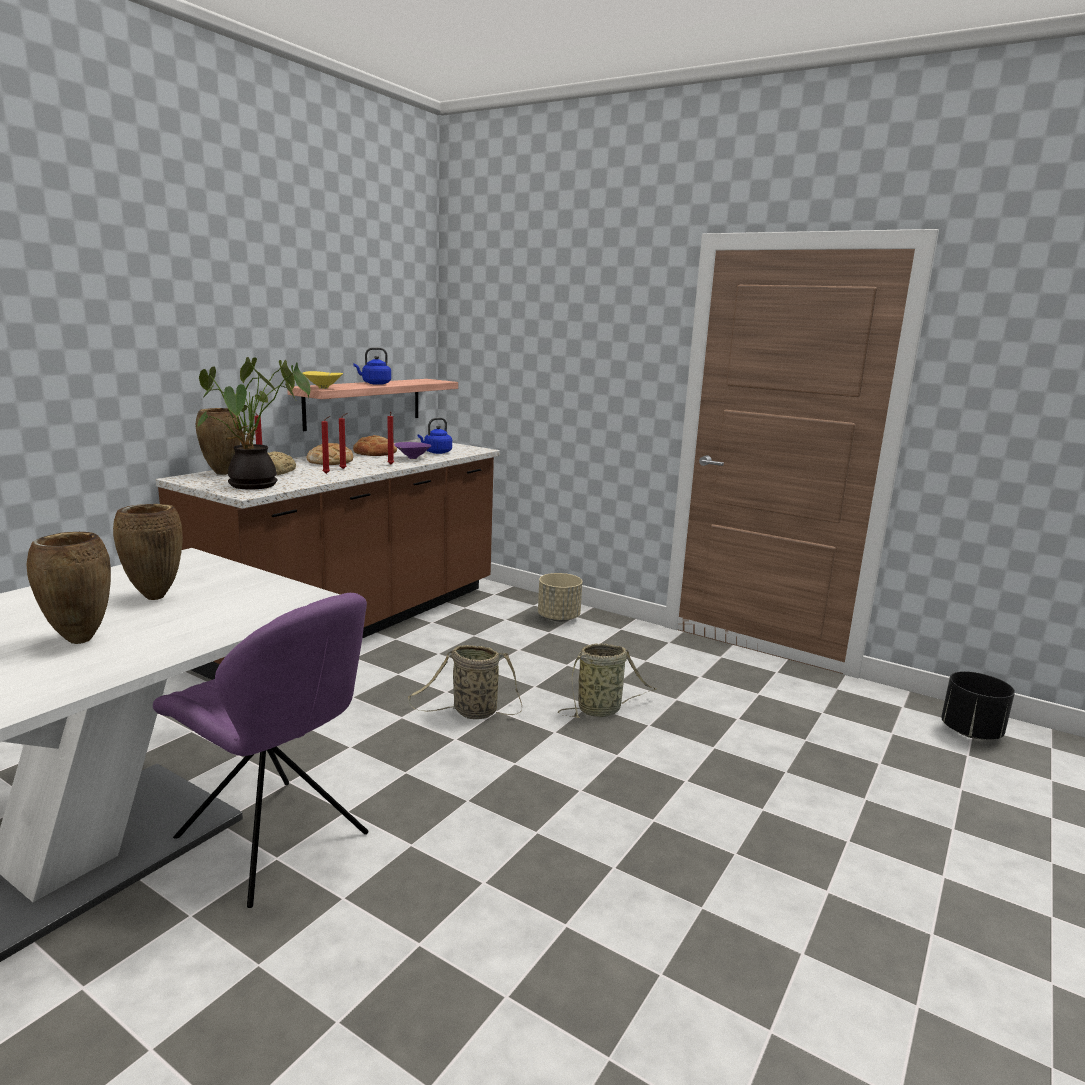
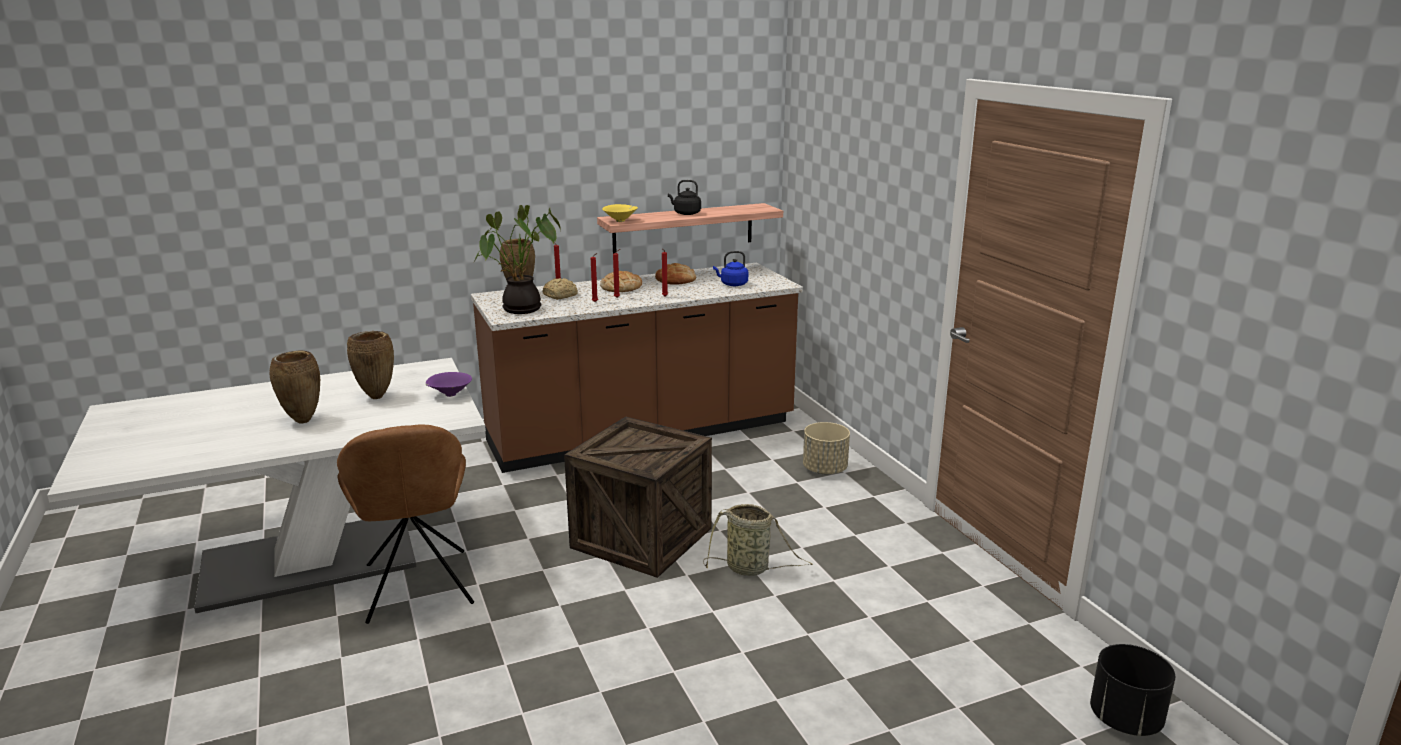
camera: 35 degrees right, 5 degrees up
purple chair [153,593,368,908] -> brown chair [337,425,474,624]
blue kettle [353,348,391,385] -> black kettle [668,180,701,215]
purple bowl [394,442,432,459] -> purple bowl moved to [426,372,472,397]
basket [408,645,522,719] -> crate [564,416,712,578]

